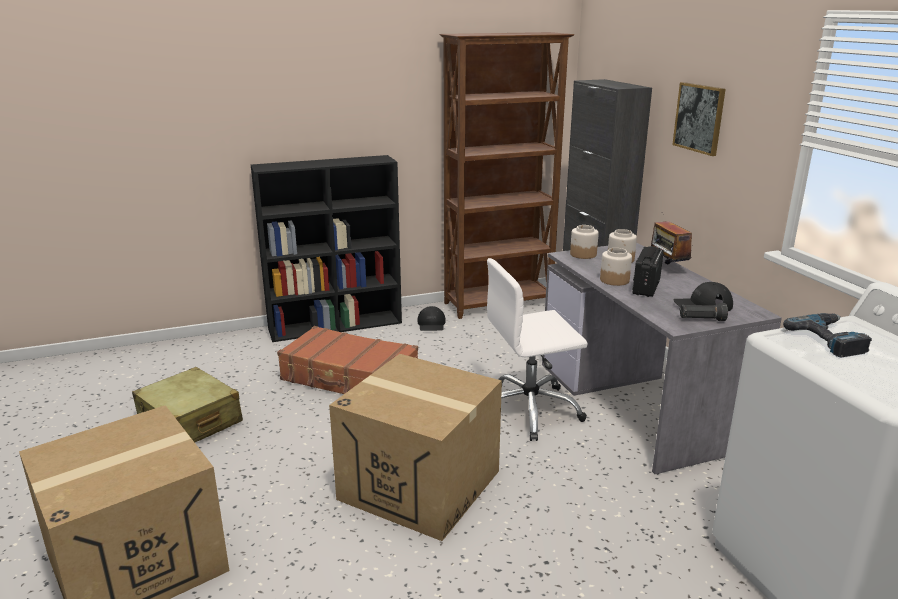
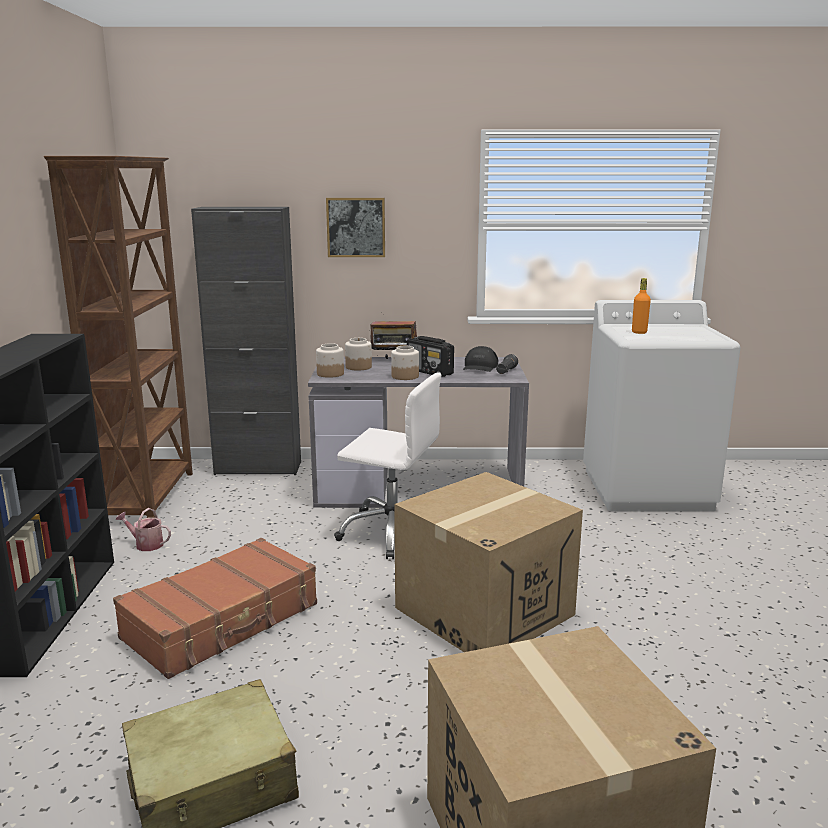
camera: 70 degrees left, 5 degrees down
black cap [418,306,446,331] -> watering can [115,508,171,551]
white office chair [487,258,588,441] -> white office chair turned 75 degrees counterclockwise [334,372,441,559]
power drill [783,313,872,357] -> orange bottle [632,278,651,334]

